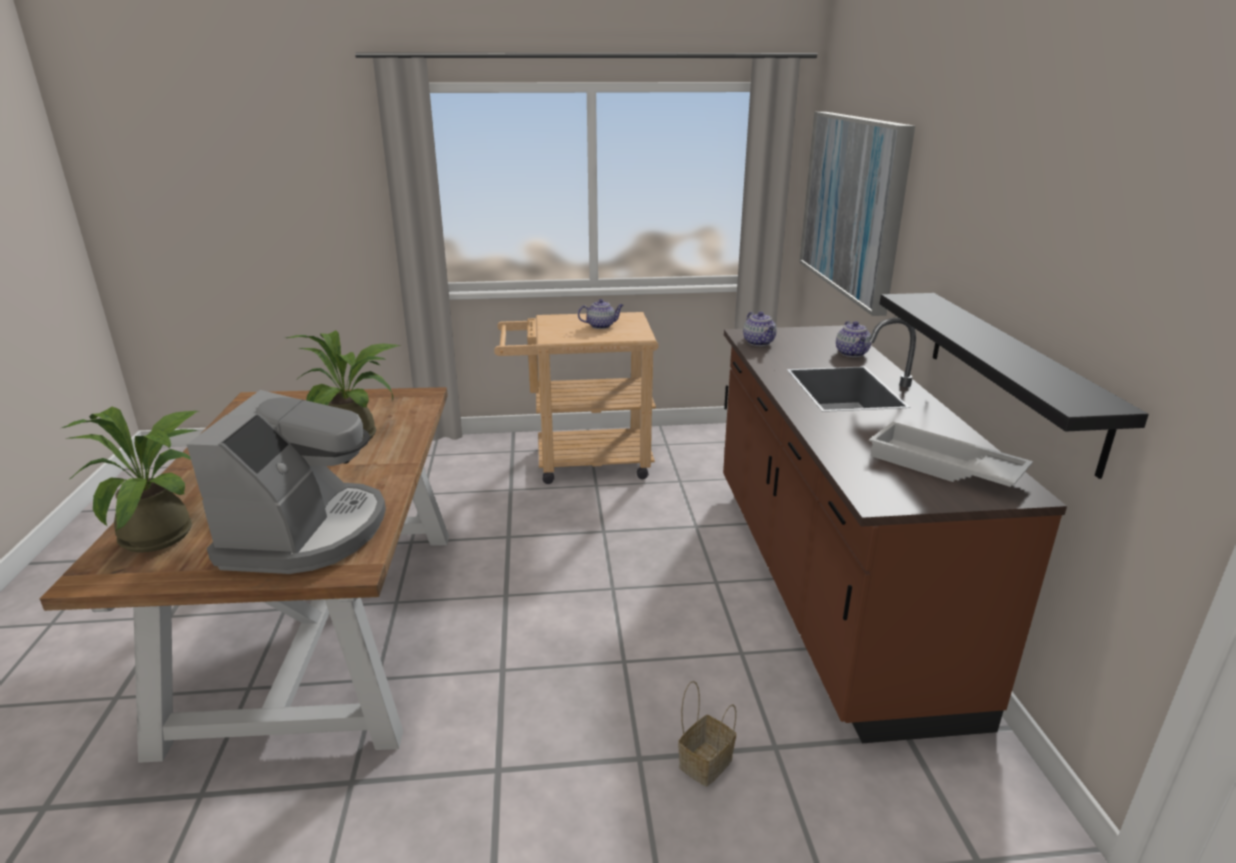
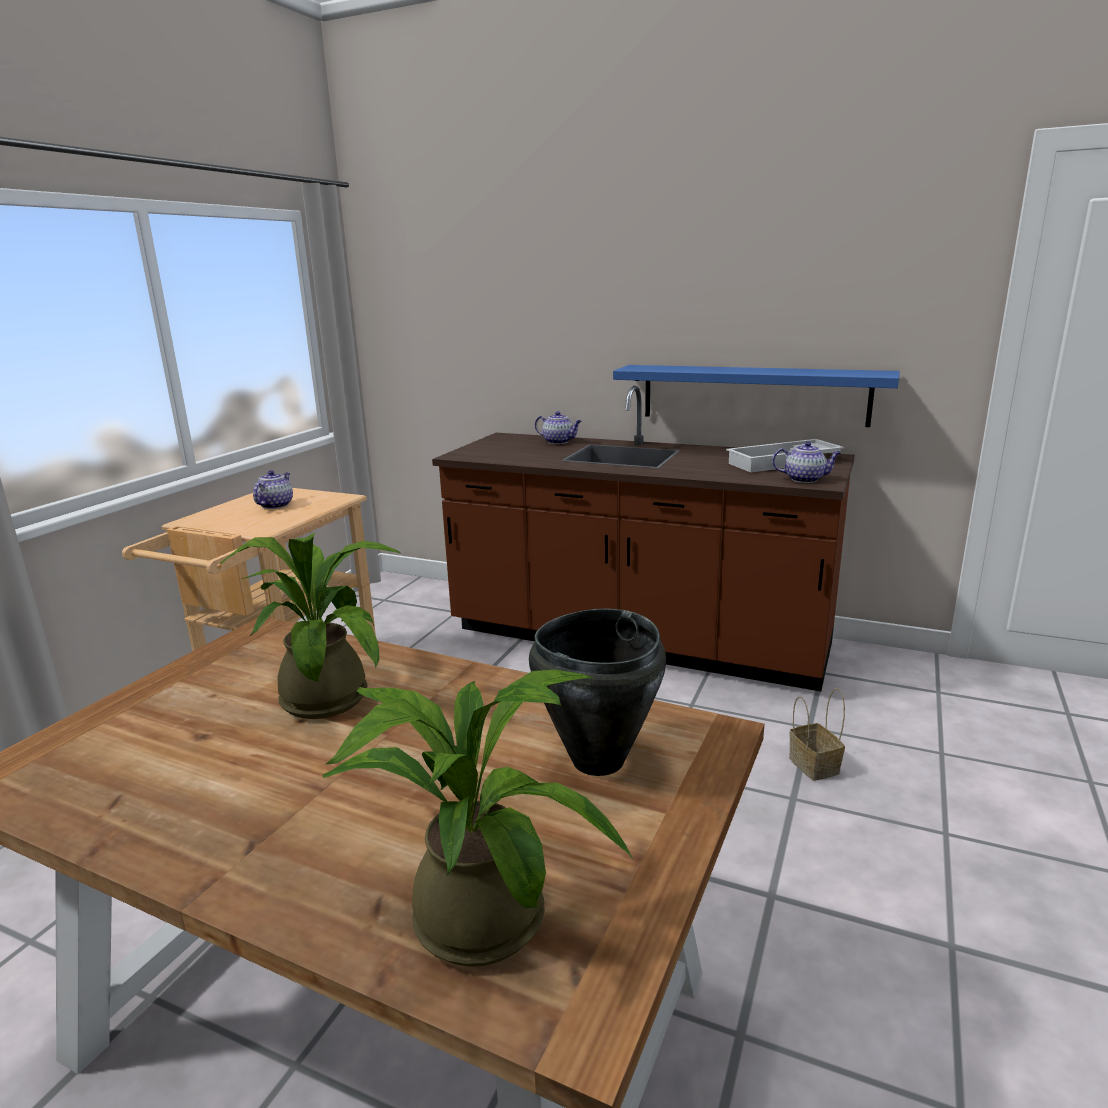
camera: 60 degrees left, 5 degrees down
coffee machine [187,390,386,574] -> black cooking pot [529,609,666,776]
teapot [743,312,777,346] -> teapot moved to [772,441,841,483]
picture [799,112,915,316] -> none
black shelf [879,293,1149,479] -> blue shelf [613,365,900,427]

